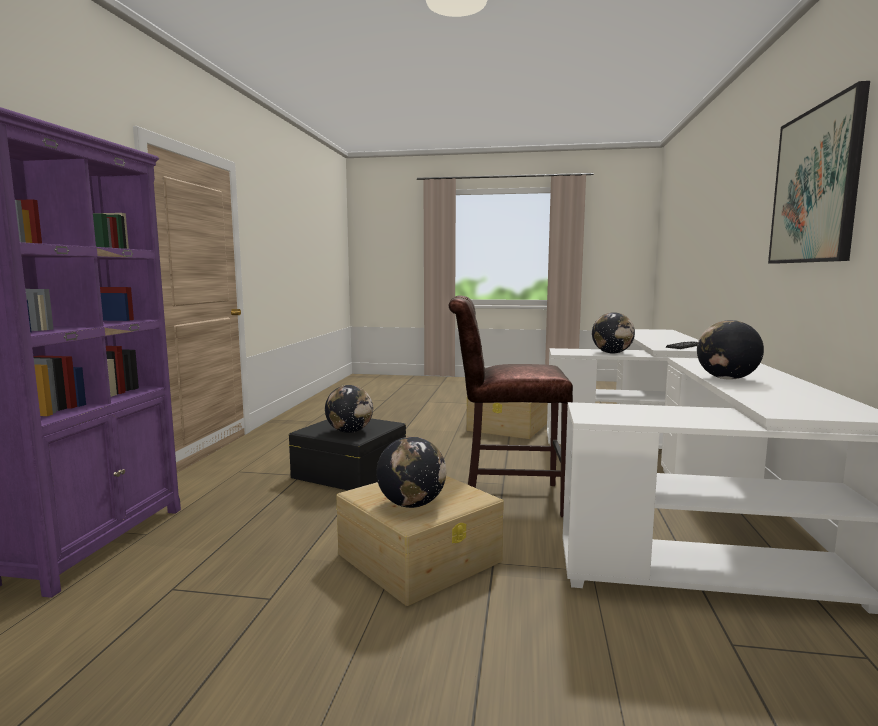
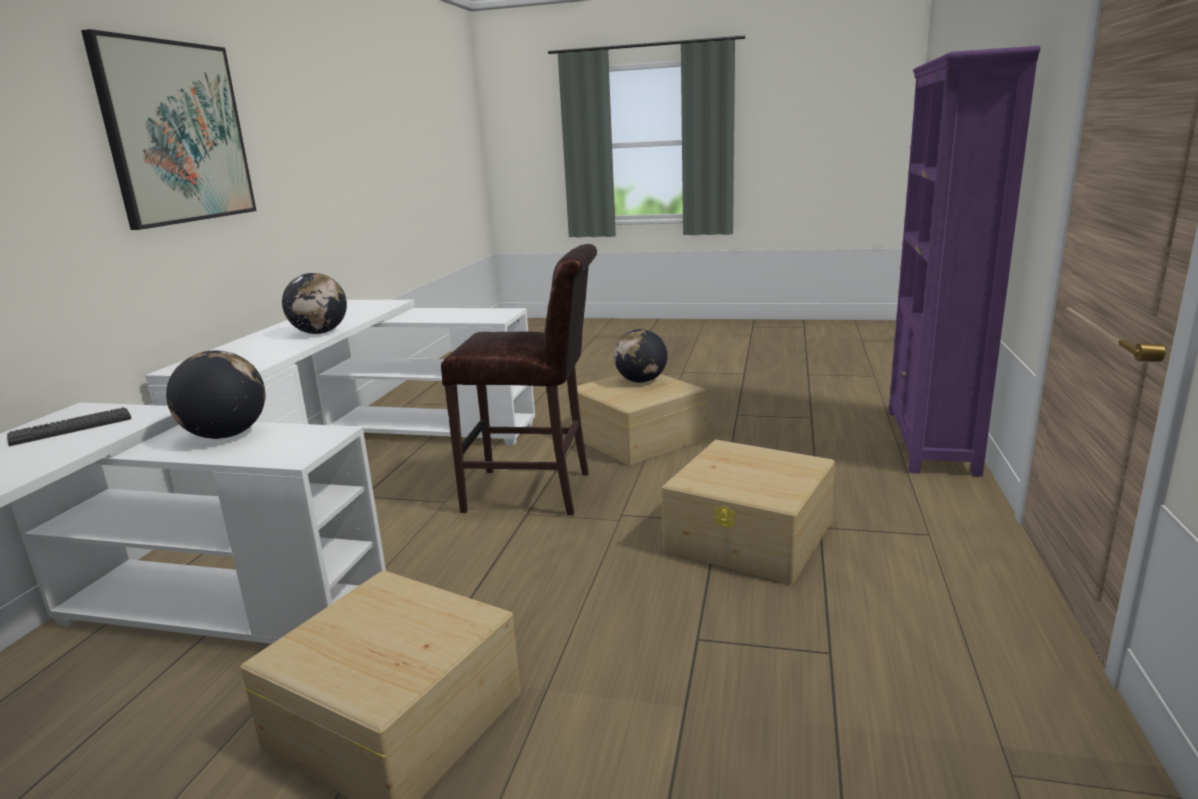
camera: 175 degrees left, 10 degrees up
black storage box [289,418,406,490] -> beige storage box [662,440,835,584]
globe [325,385,373,433] -> none

